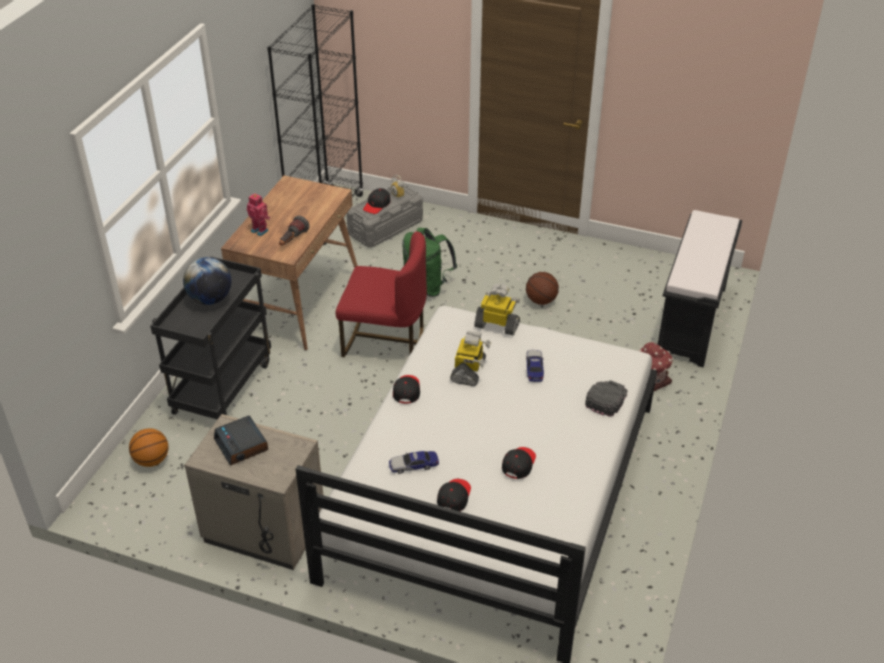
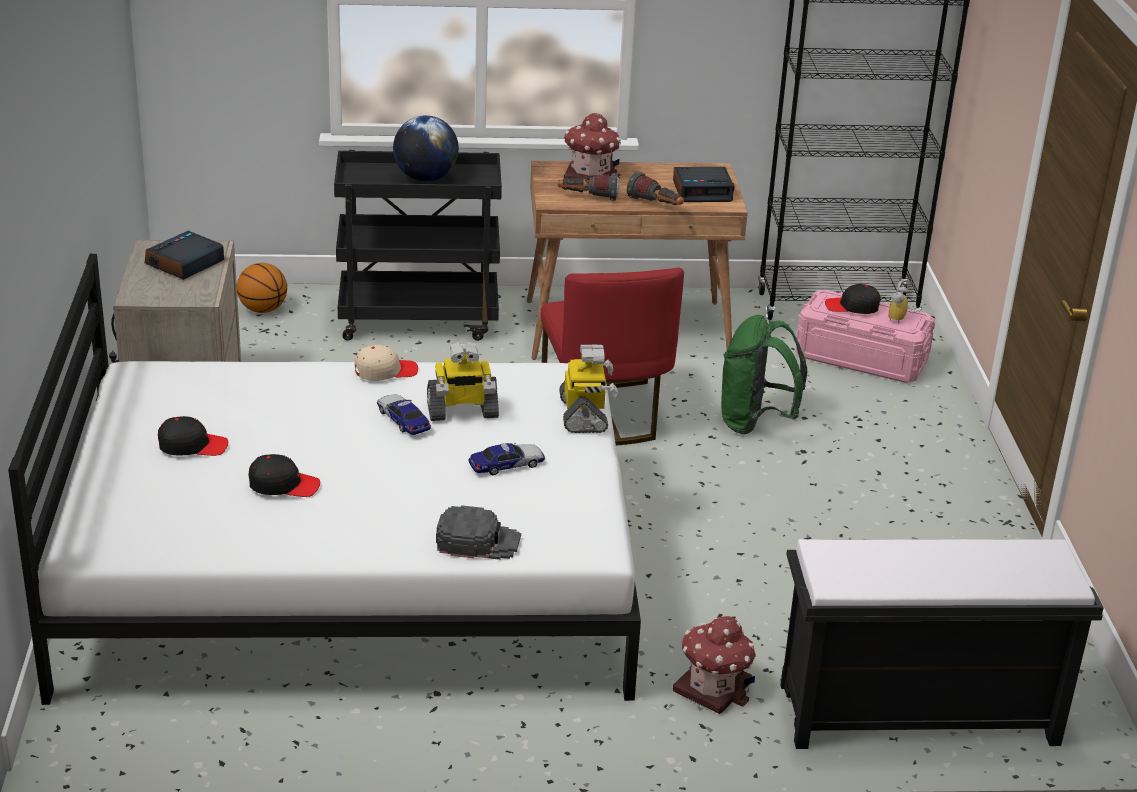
camera: 65 degrees right, 10 degrees down
toy robot [246,193,270,236] -> toy house [564,113,621,180]
grey storage box [346,185,423,247] -> pink storage box [796,290,935,383]
toy car [389,451,439,474] -> toy car moved to [377,394,431,435]
black cap [393,375,420,404] -> beige cap [355,345,418,381]
basketball [526,272,559,305] -> none
none -> flashlight [627,172,684,205]
none -> alarm clock [673,167,734,202]

